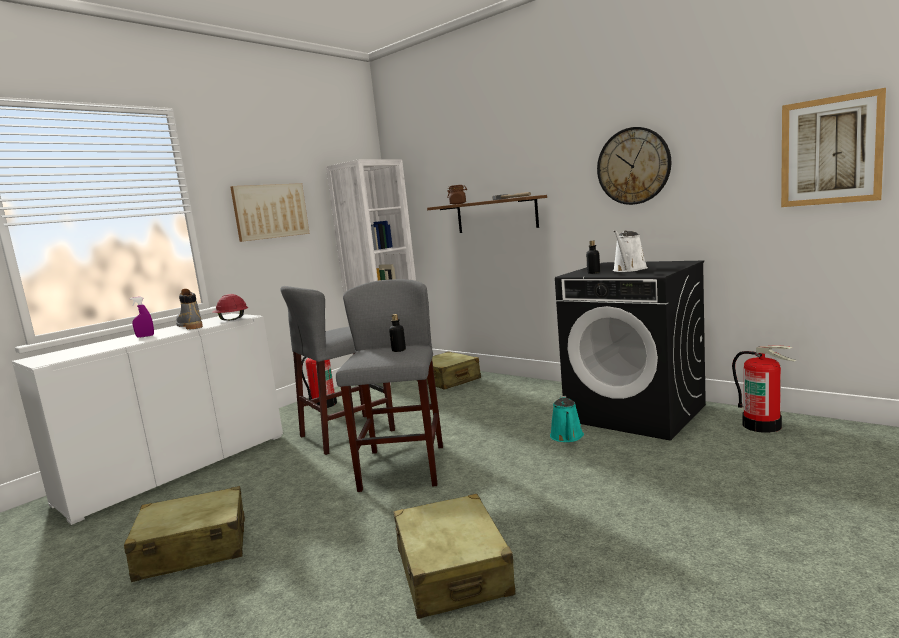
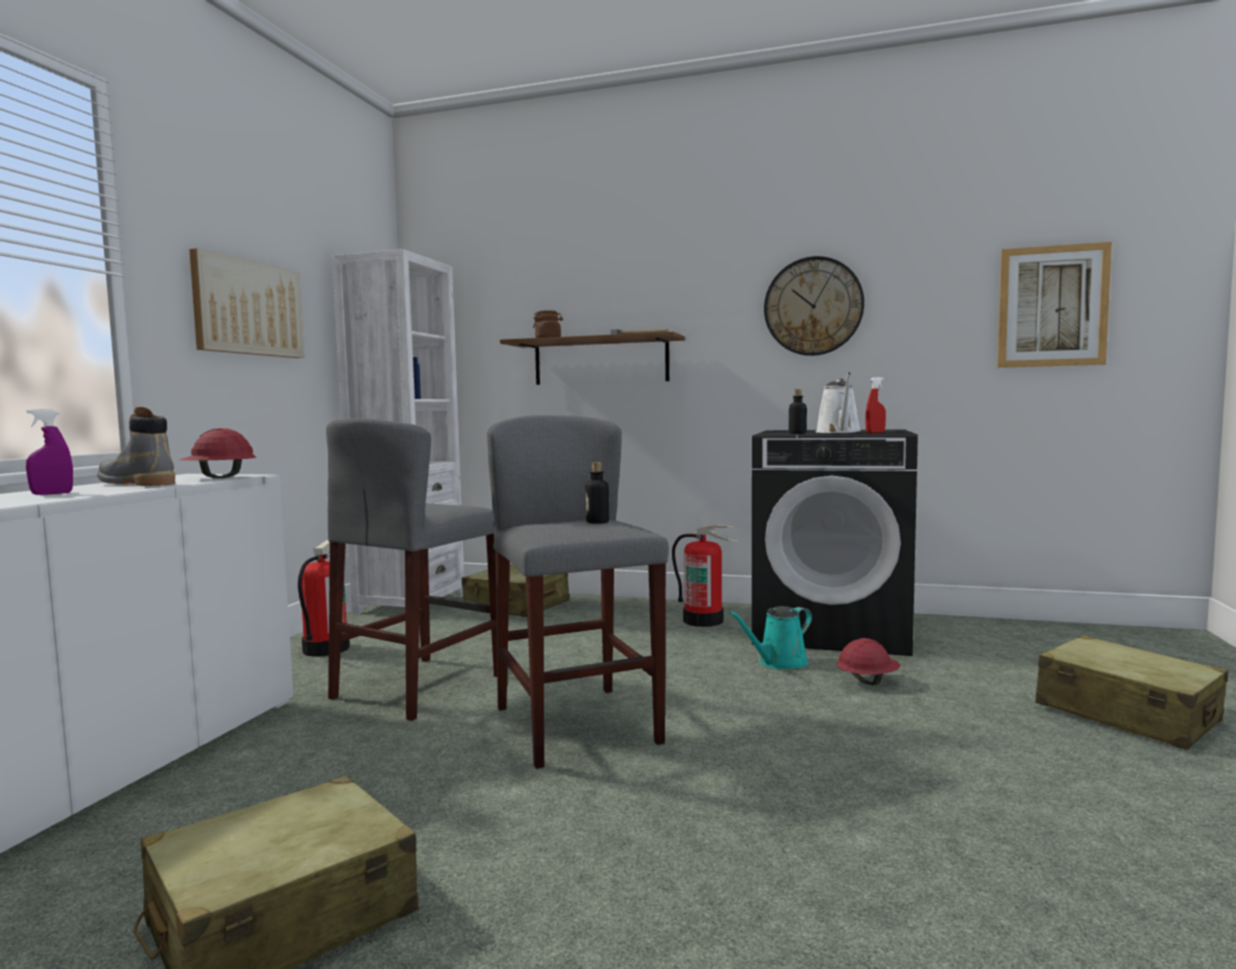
camera: 25 degrees left, 5 degrees down
beige suitcase [393,494,515,619] -> beige suitcase moved to [1036,635,1228,750]
turquoise watering can [550,396,584,442] -> turquoise watering can turned 75 degrees clockwise [729,606,812,669]
fire extinguisher [732,345,796,433] -> fire extinguisher moved to [672,525,737,627]
none -> red hard hat [836,638,900,685]
none -> red spray bottle [865,377,886,433]

